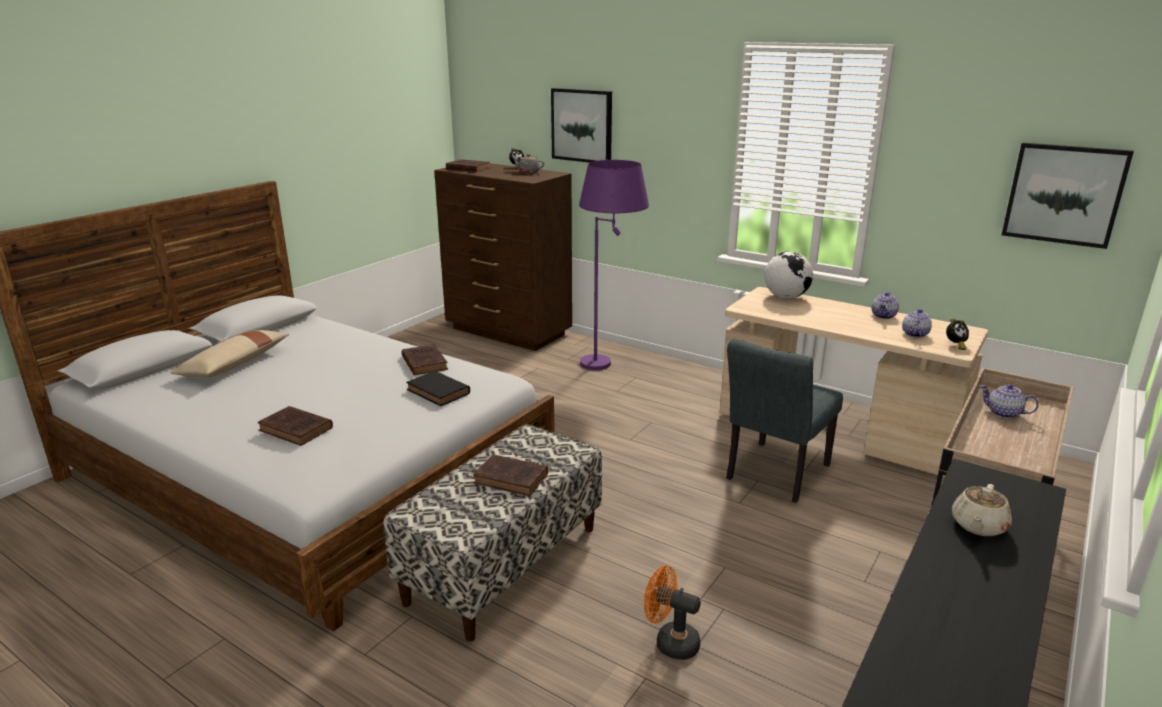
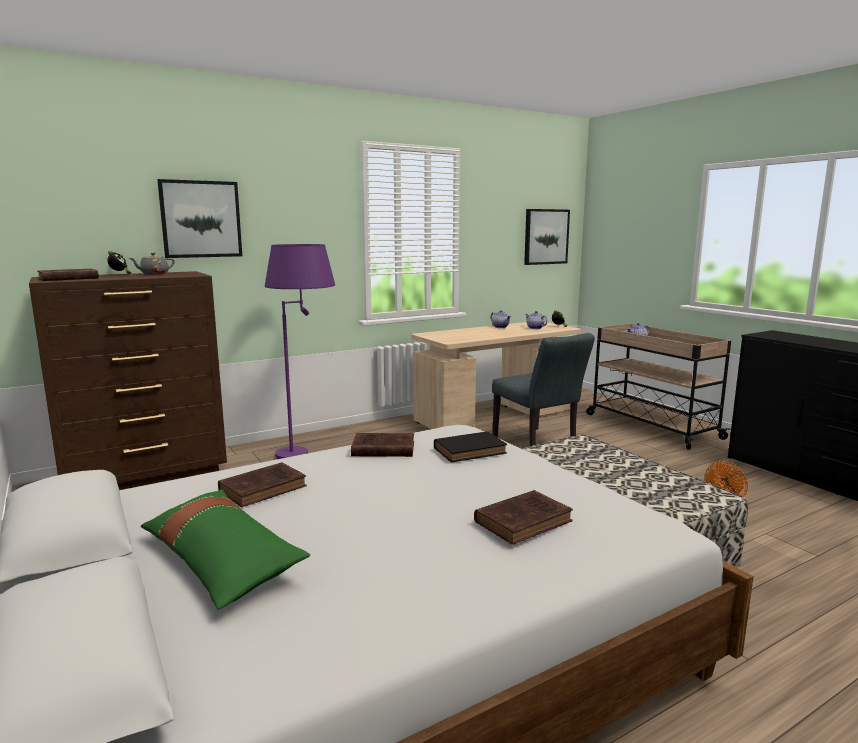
camera: 65 degrees left, 10 degrees down
beige pillow [170,330,289,378] -> green pillow [141,489,311,610]
brown book [473,454,548,496] -> brown book moved to [218,462,307,507]
globe [764,251,813,299] -> none
beige teapot [952,484,1012,536] -> none

